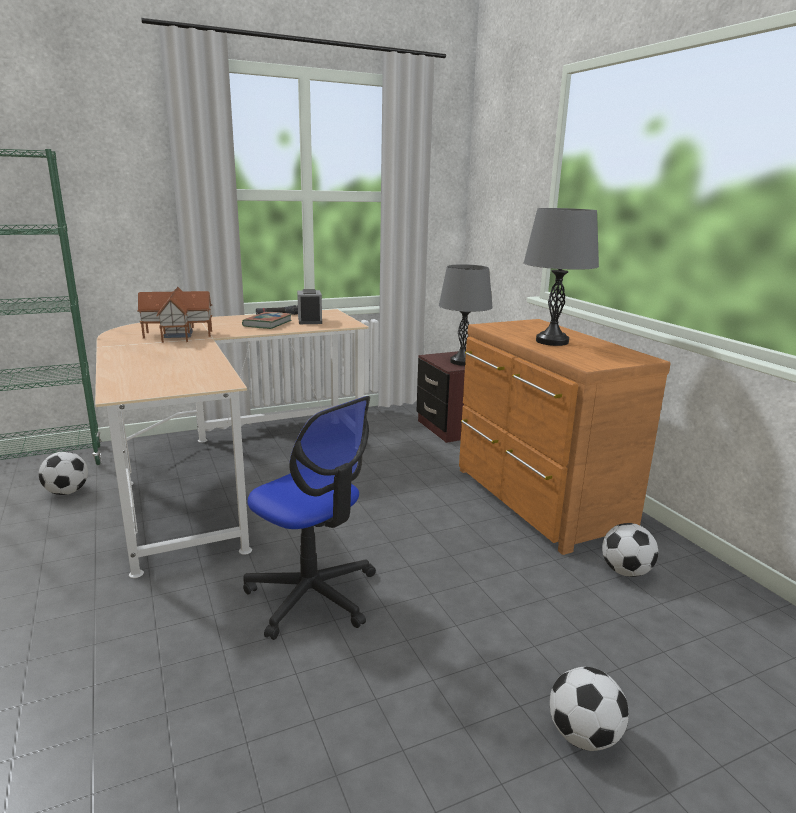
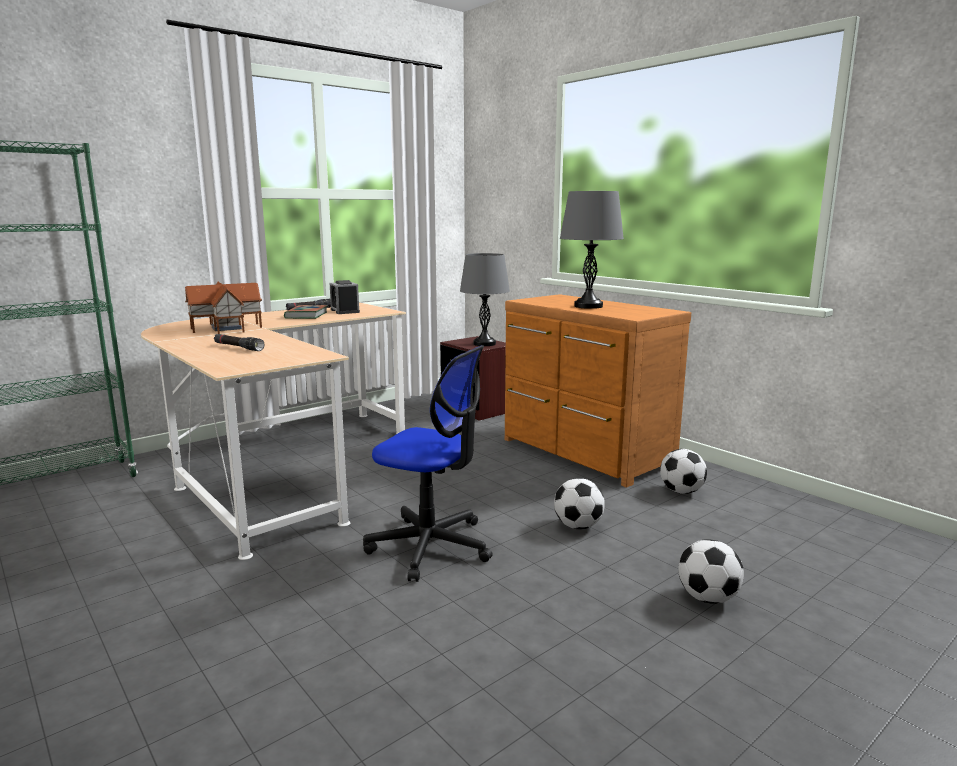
camera: 15 degrees left, 5 degrees down
football [39,451,88,495] -> football moved to [554,478,605,529]
none -> black flashlight [214,334,264,351]

